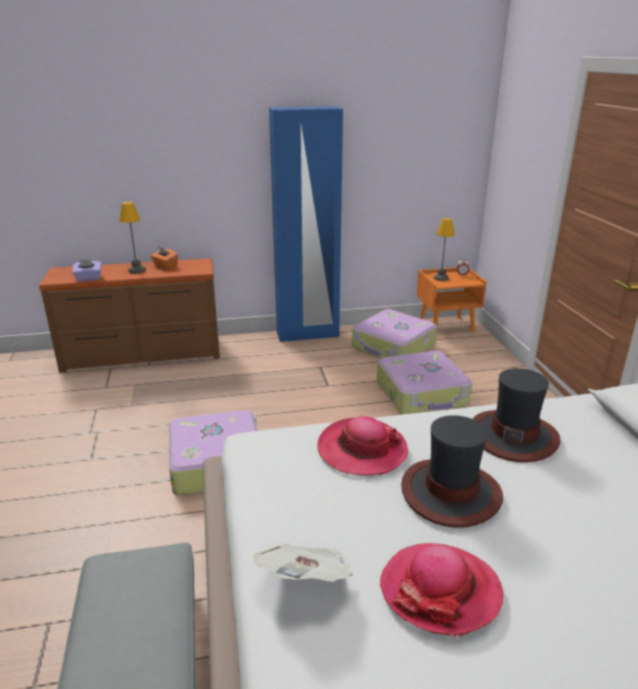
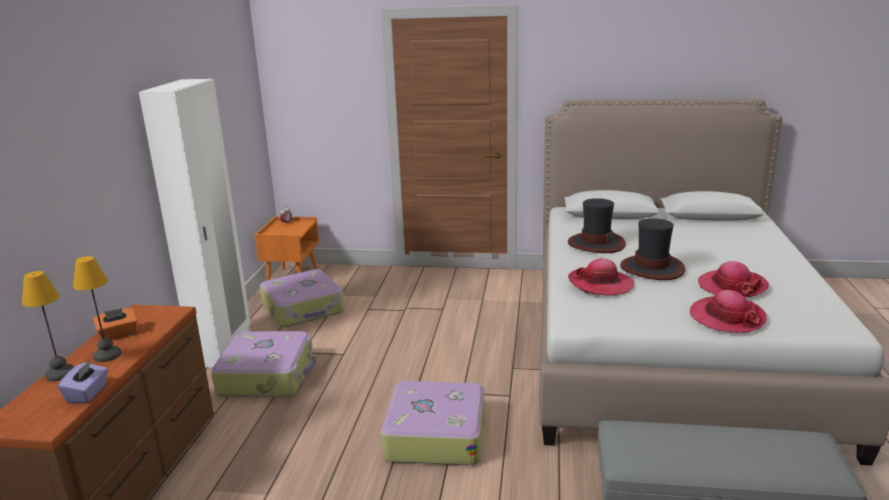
camera: 70 degrees left, 5 degrees down
newspaper [253,544,353,582] -> hat [689,290,767,333]
blue wardrobe [269,106,343,342] -> white wardrobe [139,79,251,368]
suitcase [377,351,472,414] -> suitcase moved to [211,331,316,397]
table lamp [434,218,455,281] -> table lamp moved to [22,271,74,381]

